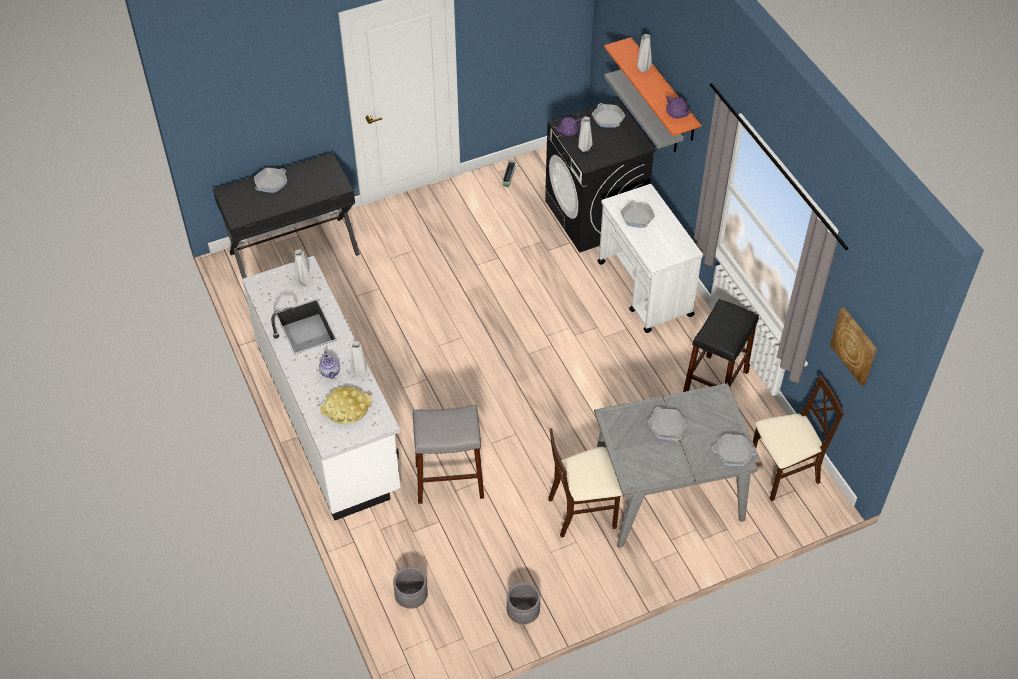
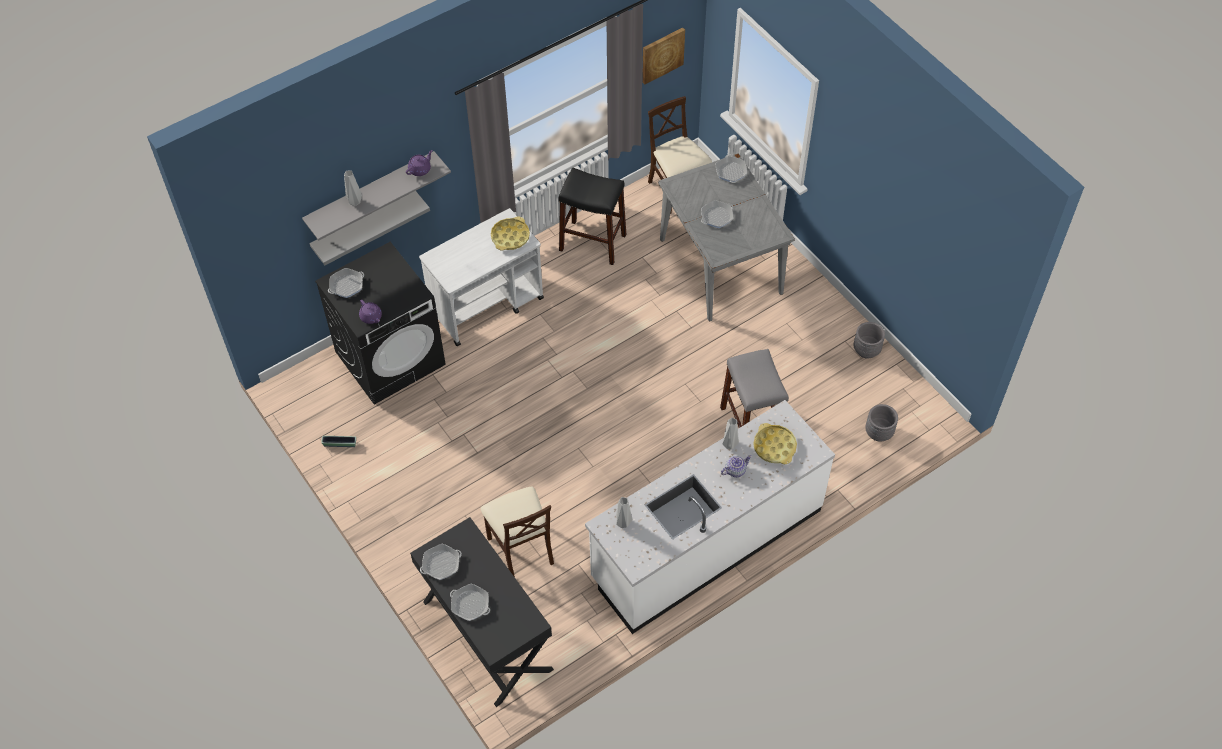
camera: 100 degrees left, 5 degrees up
beige chair [548,428,622,537] -> beige chair moved to [481,486,554,577]
grey vase [578,116,592,152] -> none
orange shelf [604,37,701,141] -> grey shelf [302,151,451,240]
frying pan [620,201,655,228] -> frying pan moved to [420,544,462,580]
none -> yellow tray [491,216,530,251]

